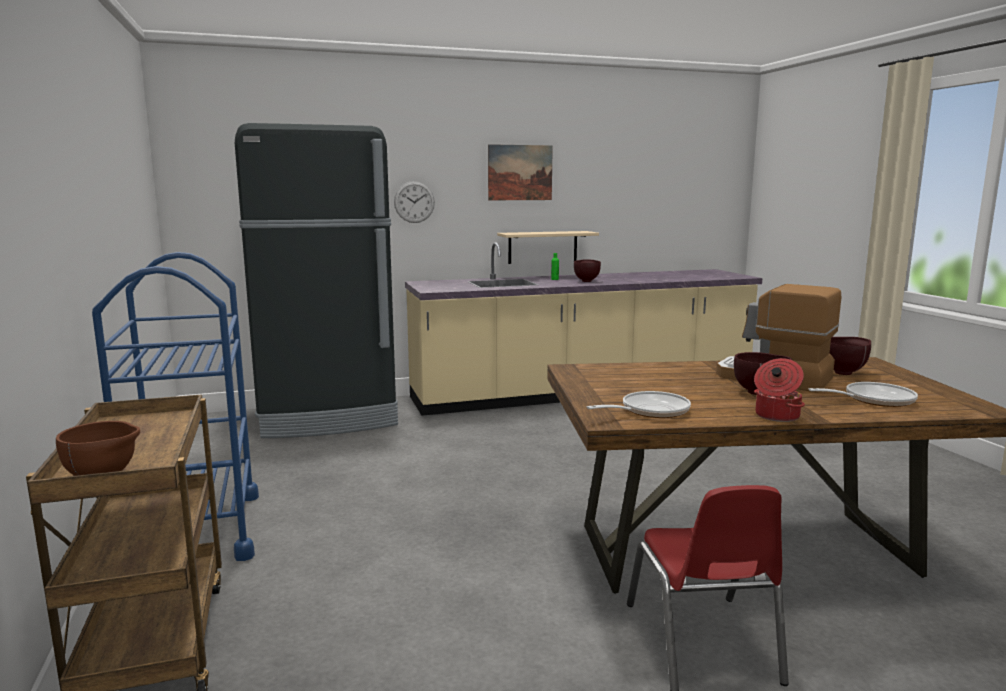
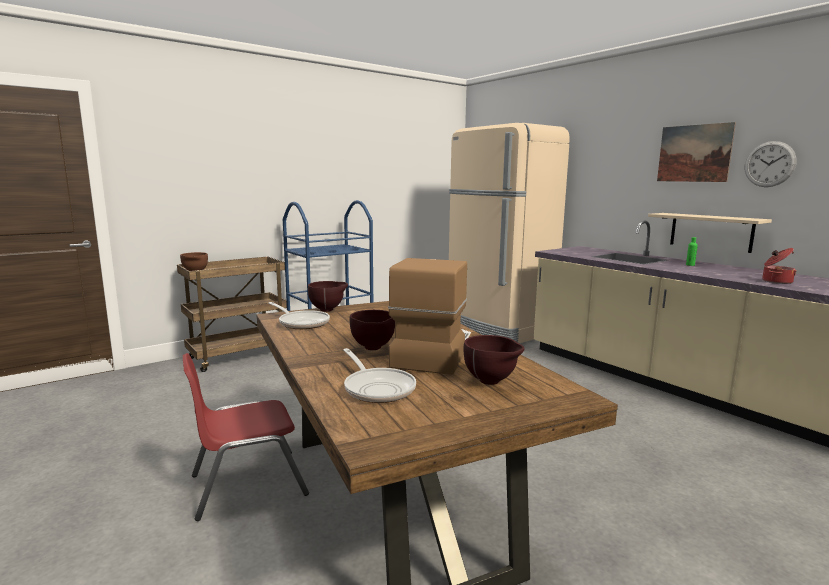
camera: 70 degrees right, 0 degrees up
black fridge [235,123,398,438] -> beige fridge [449,123,570,343]
wall clock [394,181,435,223] -> wall clock moved to [745,141,797,187]
brown bowl [574,260,601,282] -> brown bowl moved to [308,281,348,312]
cooking pot [754,358,805,422] -> cooking pot moved to [762,248,796,284]

